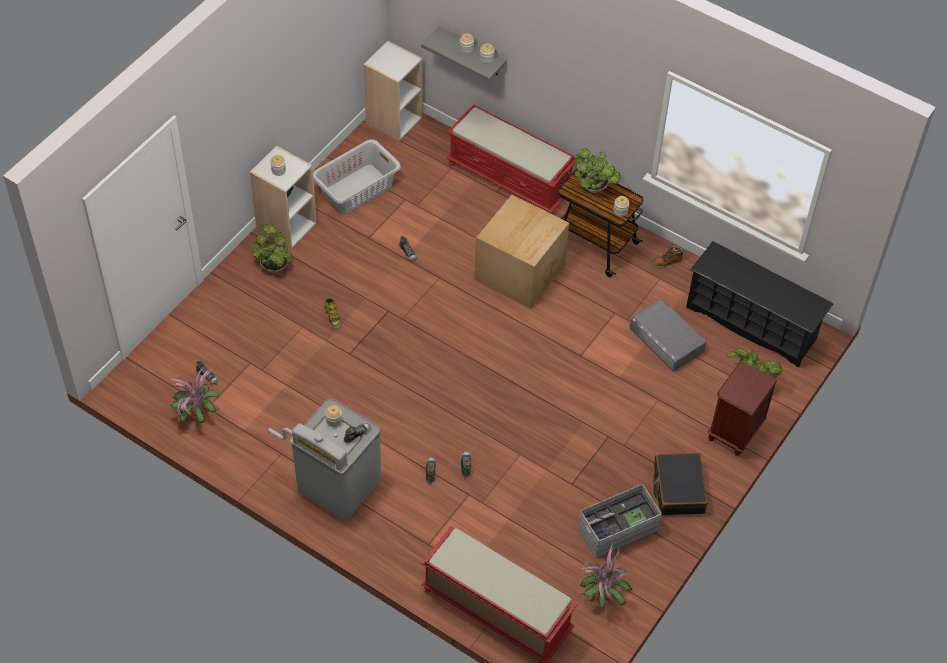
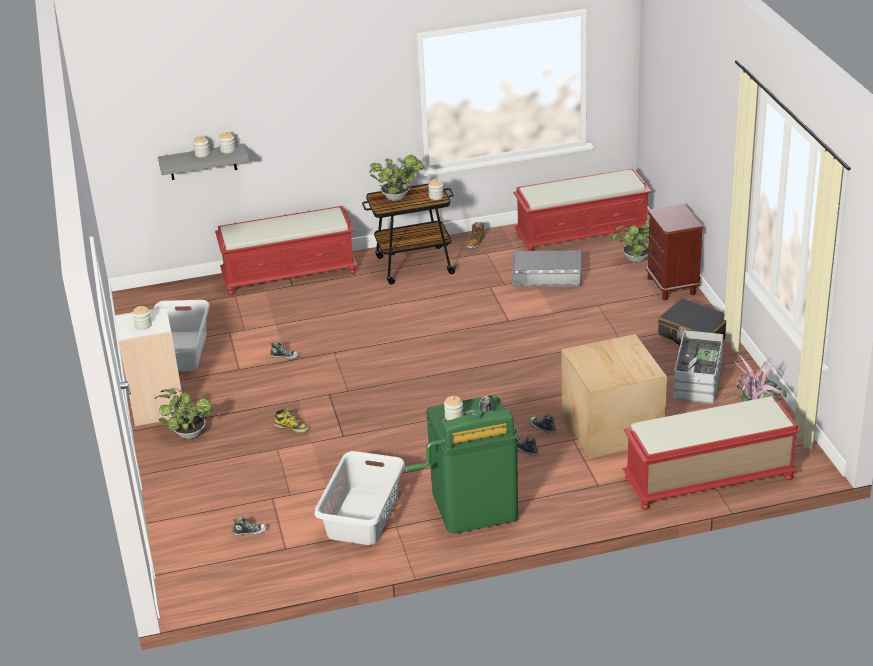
camera: 45 degrees left, 20 degrees down
potted plant [168,366,219,423] -> none
grey washing machine [268,399,381,520] -> green washing machine [405,395,518,534]
bookcase [363,41,422,141] -> none
cardboard box [474,195,569,309] -> cardboard box moved to [562,334,667,458]
black shoe rack [686,241,834,367] -> red bench [513,168,652,251]
none -> grey laundry basket [314,451,405,545]

